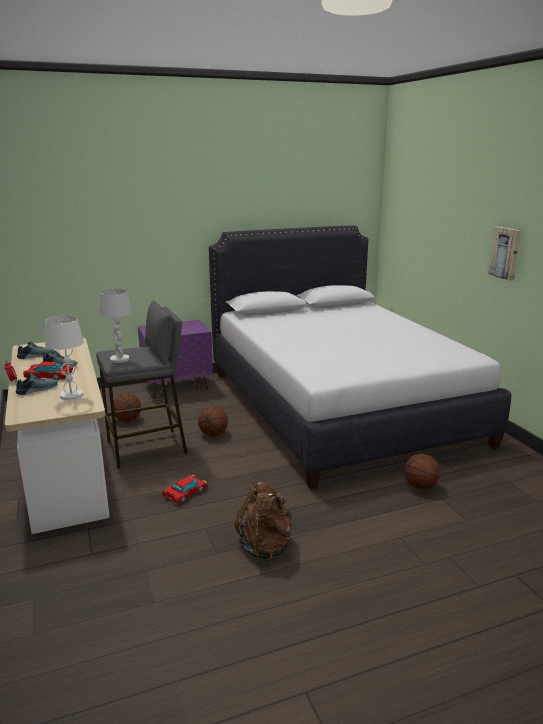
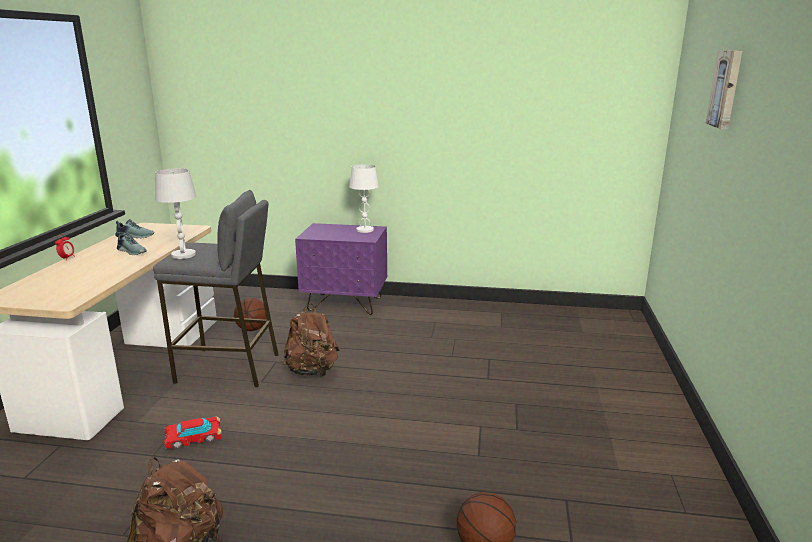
camera: 30 degrees right, 0 degrees up
shoe [16,373,58,395] -> none
toy car [23,362,73,380] -> none
white table lamp [45,315,84,400] -> white table lamp moved to [349,164,379,233]
basketball [198,406,228,436] -> brown backpack [282,303,339,377]
white bed [209,225,511,489] -> none
picture [488,226,521,281] -> picture moved to [705,50,742,129]

